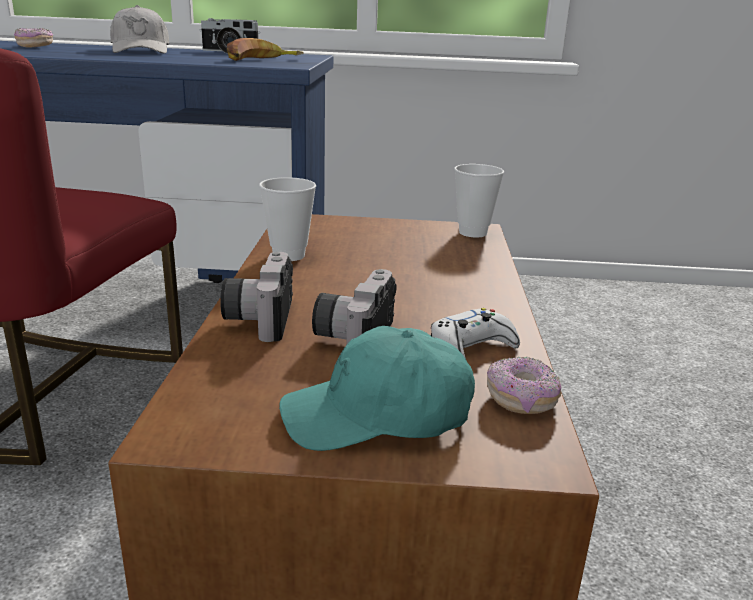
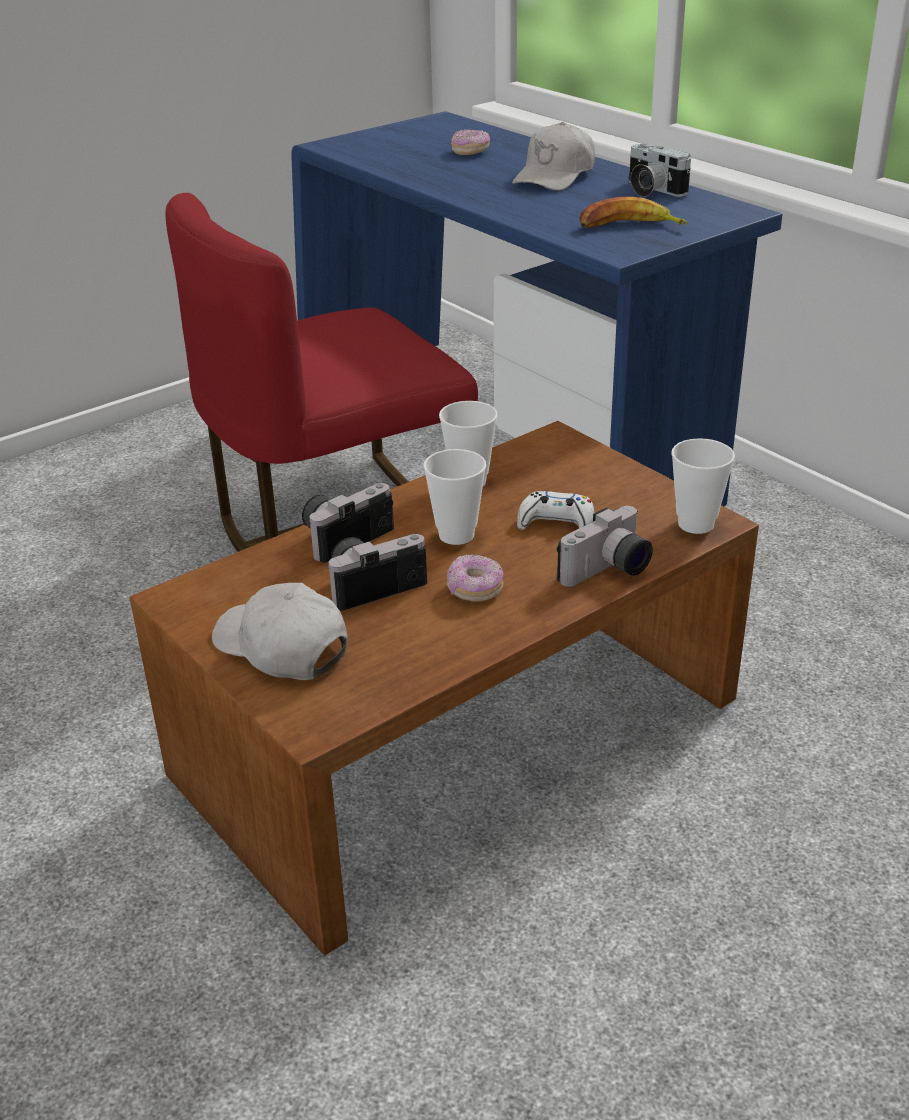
camera: 50 degrees right, 10 degrees up
turquoise cap [279,326,475,451] -> white cap [212,583,348,680]
white game controller [431,308,520,359] -> white game controller moved to [517,491,594,530]
donut [487,357,561,414] -> donut moved to [447,554,503,602]
none -> cup [423,449,486,545]
none -> camera [557,506,653,587]

